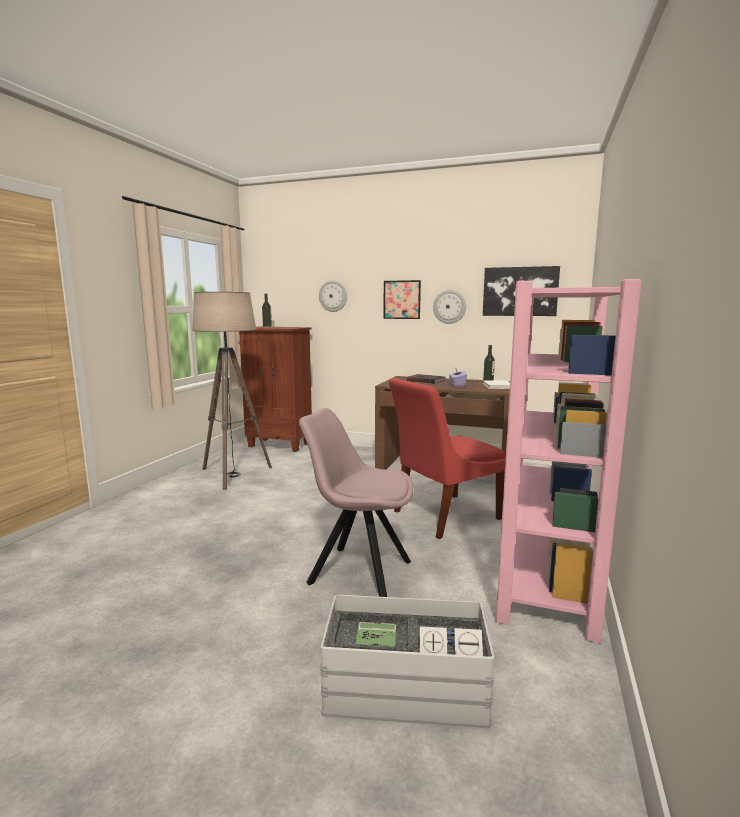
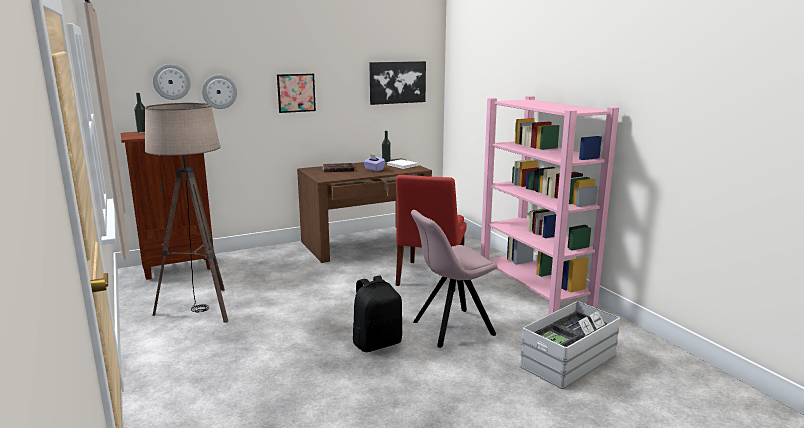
camera: 45 degrees left, 5 degrees up
wall clock [433,290,466,324] -> wall clock moved to [153,64,191,100]
none -> black backpack [352,275,402,352]

